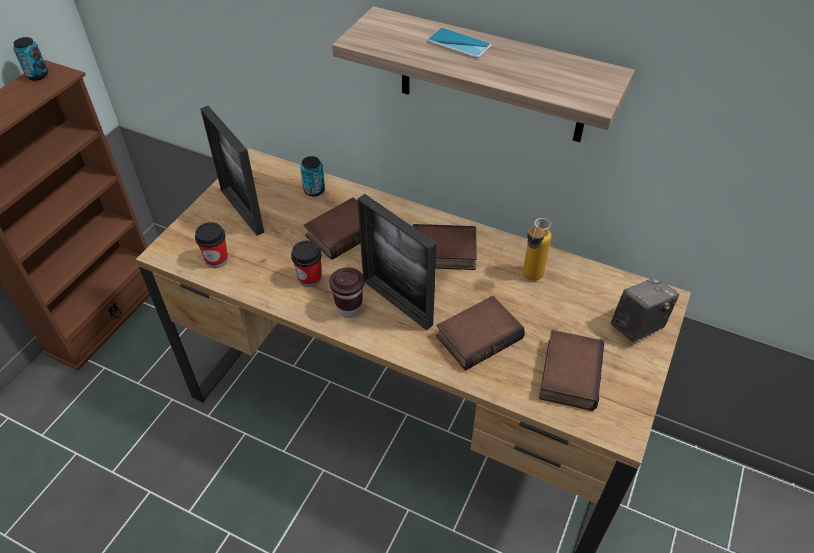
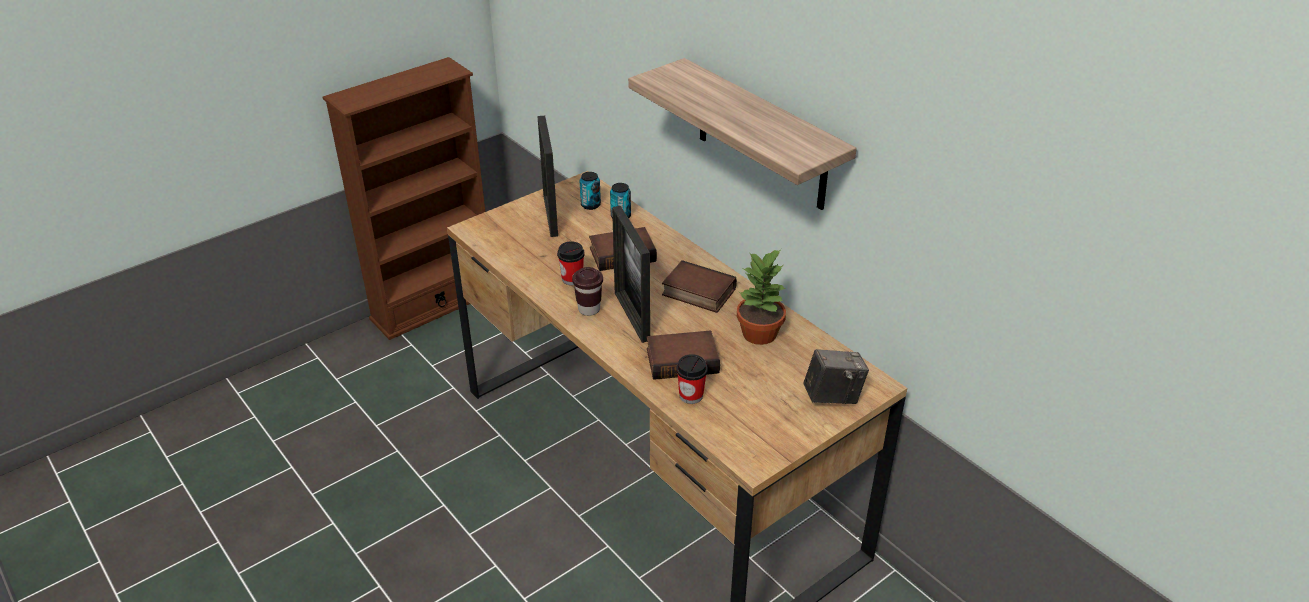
camera: 25 degrees right, 10 degrees down
can [13,37,48,81] -> can moved to [580,172,601,210]
cup [195,222,228,268] -> cup moved to [676,354,708,404]
phone [427,28,492,58] -> none
bottle [523,218,552,281] -> potted plant [737,249,786,345]
book [539,330,604,411] -> none

